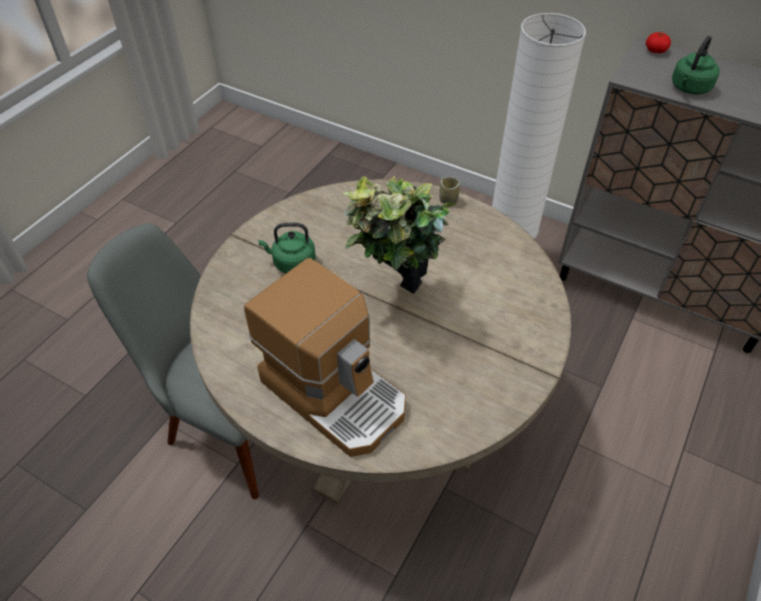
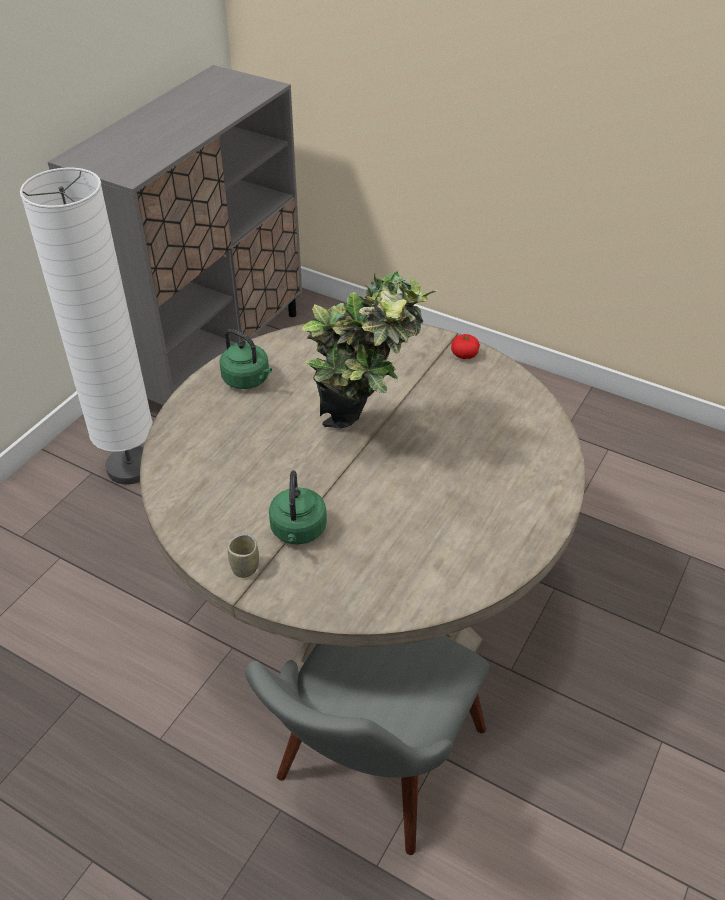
camera: 90 degrees left, 5 degrees down
coffee machine [244,258,406,457] -> none
cup [439,177,460,204] -> cup moved to [228,534,259,578]
tomato [646,32,671,53] -> tomato moved to [451,334,480,359]
green kettle [672,36,720,95] -> green kettle moved to [219,329,272,389]

